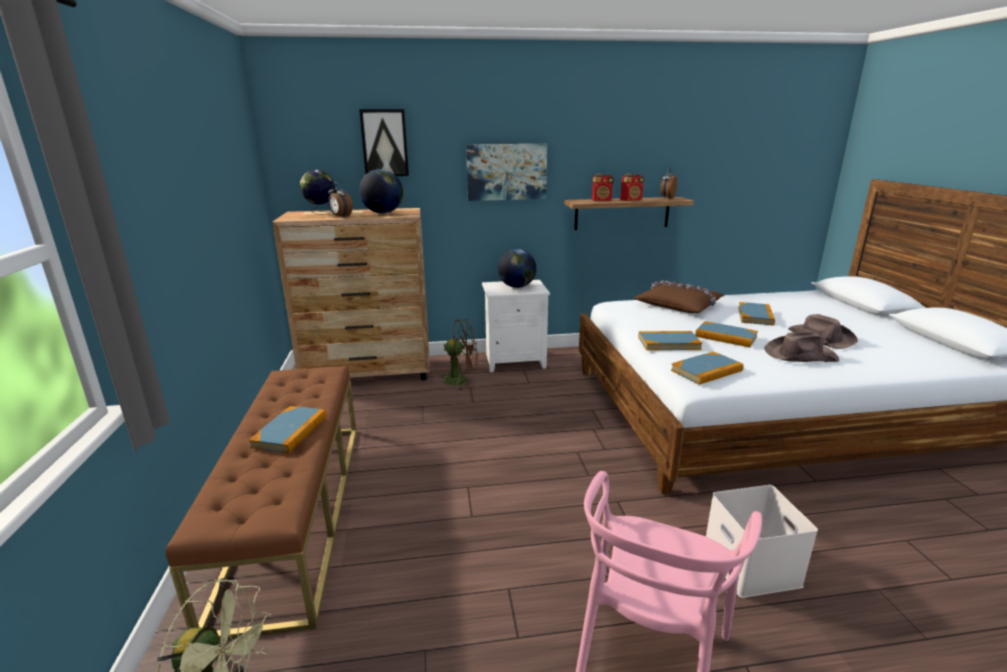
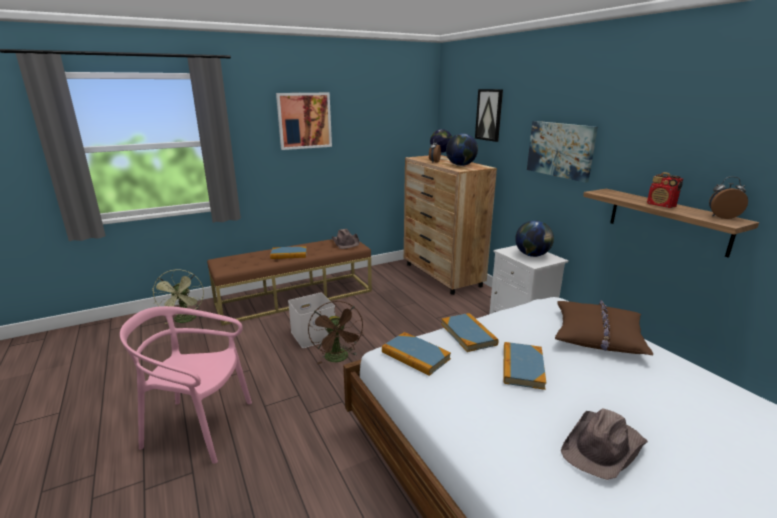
camera: 70 degrees right, 0 degrees up
brown fan [437,319,478,390] -> brown fan moved to [308,301,364,364]
radio [592,173,614,201] -> none
white storage box [706,485,818,598] -> white storage box moved to [288,292,335,348]
book [738,302,775,326] -> none
brown hat [764,332,839,362] -> brown hat moved to [332,229,360,249]
none -> picture [276,93,332,150]

